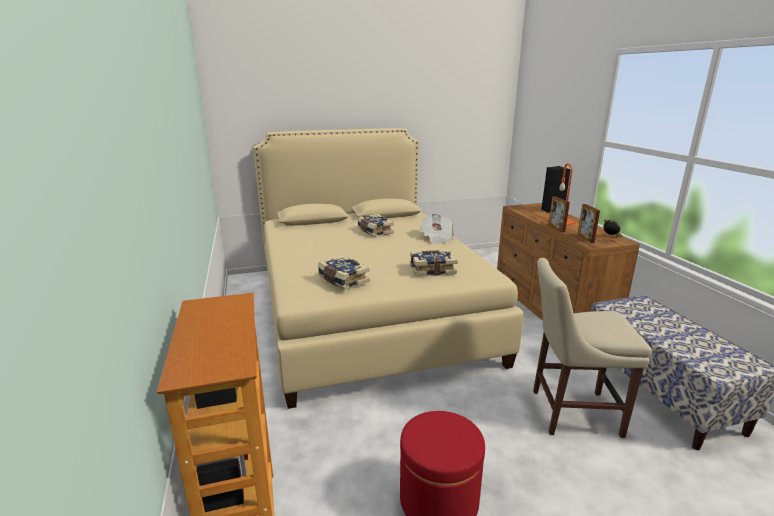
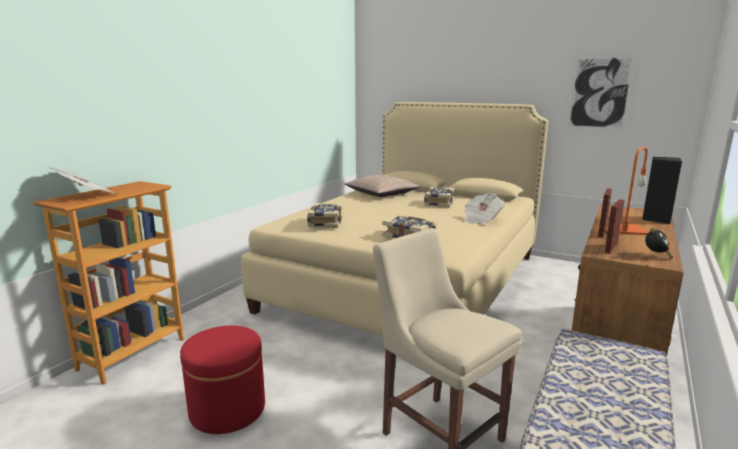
camera: 45 degrees right, 5 degrees down
none -> newspaper [47,167,118,194]
none -> pillow [345,175,420,197]
none -> picture [568,56,634,129]

